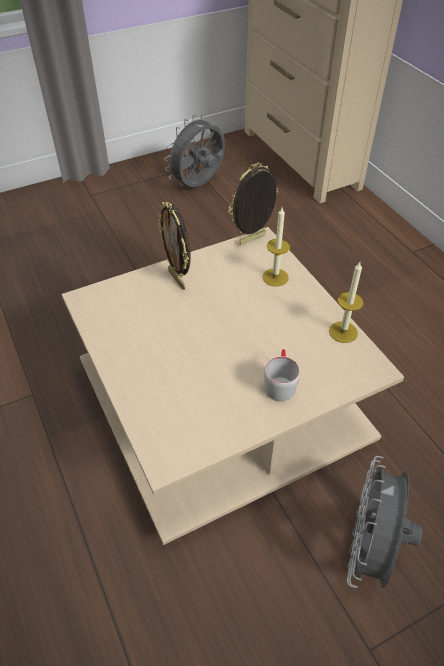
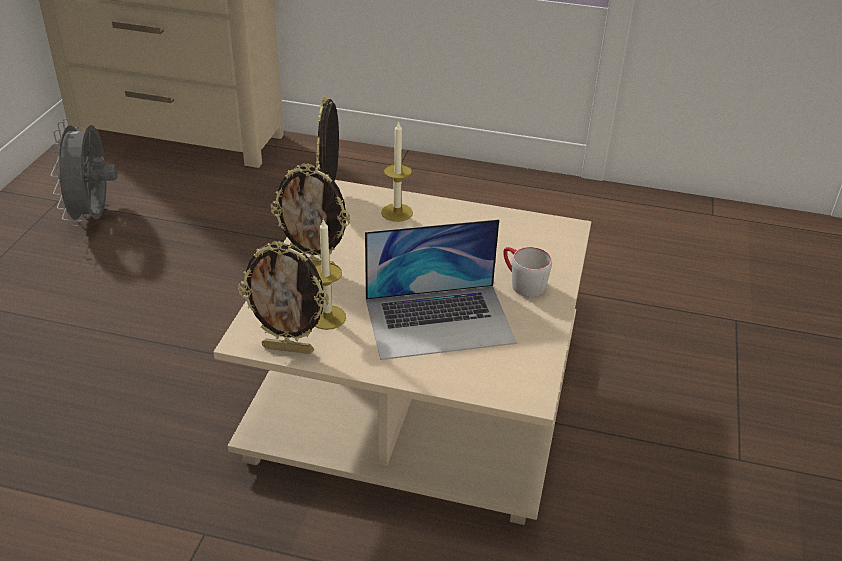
camera: 50 degrees left, 10 degrees down
candle [329,262,364,343] -> candle moved to [315,218,346,330]
grey fan [347,456,423,588] -> none
none -> picture frame [238,241,329,354]
none -> laptop [365,219,517,360]

